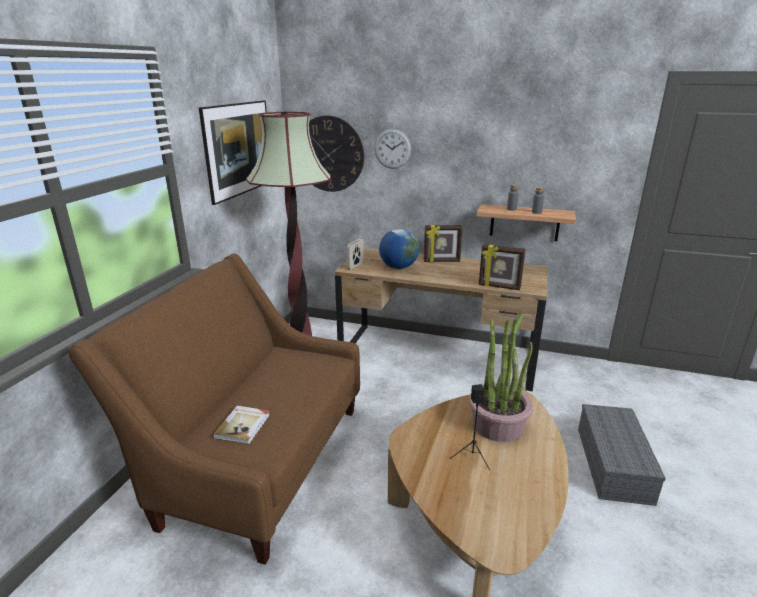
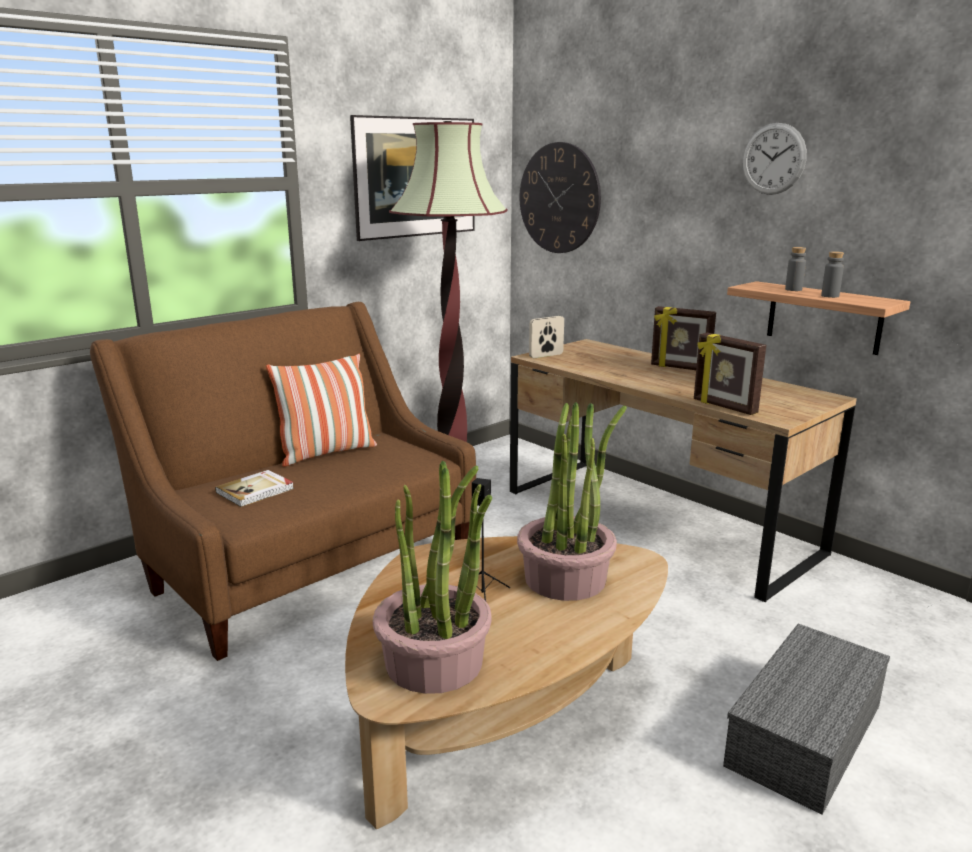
camera: 30 degrees right, 5 degrees down
wall clock [374,129,411,169] -> wall clock moved to [743,123,807,195]
globe [379,229,419,269] -> none
none -> pillow [266,354,377,467]
none -> potted plant [373,461,493,694]

